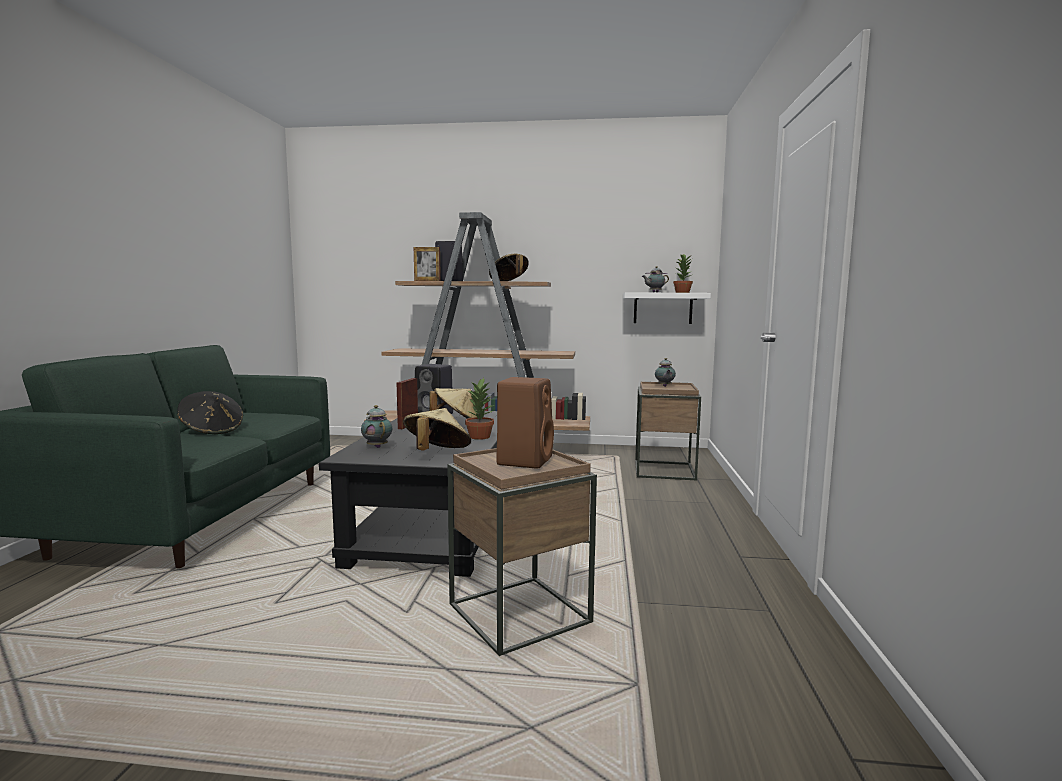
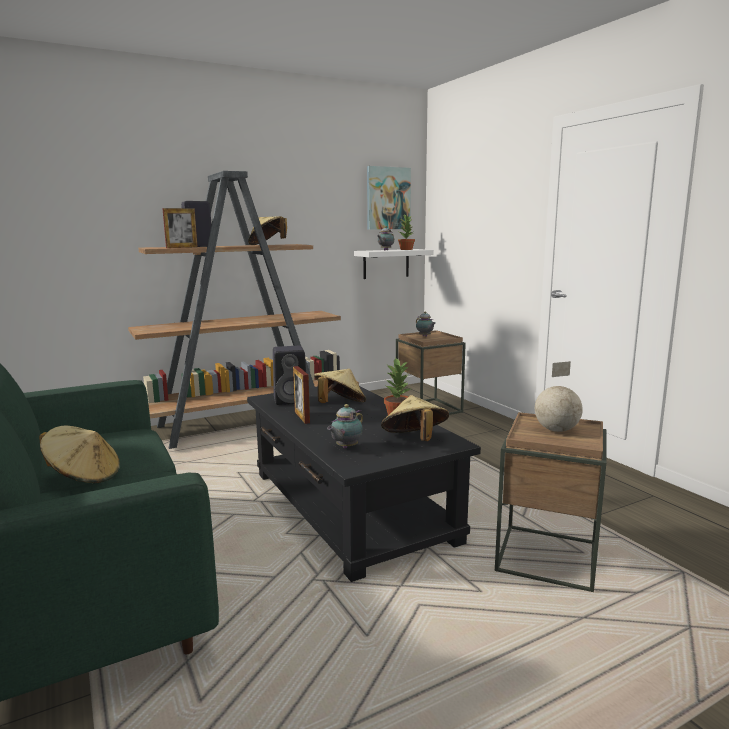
camera: 35 degrees left, 5 degrees up
black hat [177,391,243,434] -> beige hat [39,426,120,483]
teapot [361,405,392,448] -> teapot turned 75 degrees counterclockwise [327,404,363,448]
brown speaker [496,377,554,469] -> globe [535,361,583,432]
none -> picture [367,166,411,230]

